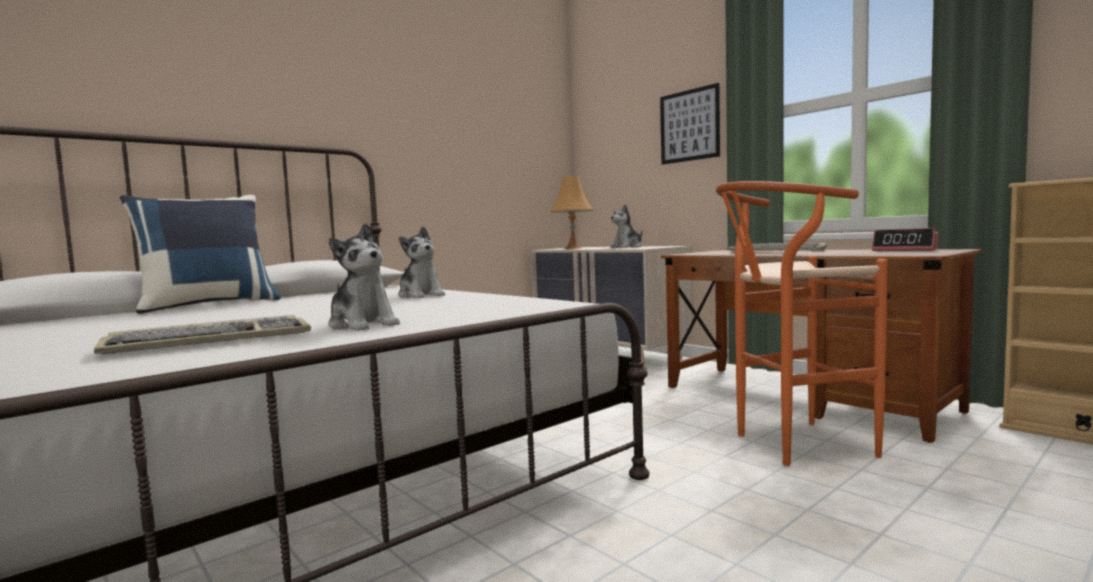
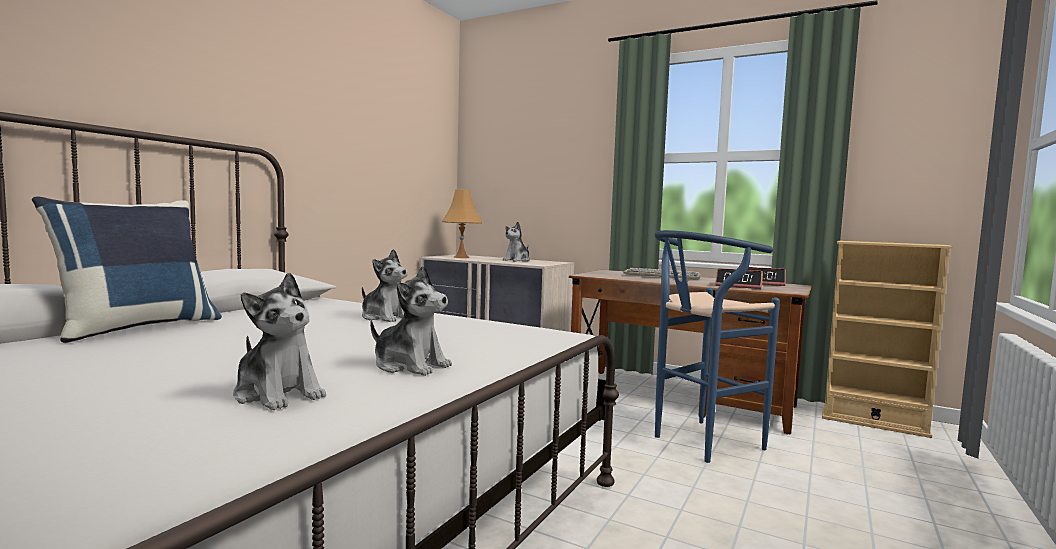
camera: 20 degrees left, 0 degrees up
keyboard [94,315,311,354] -> plush toy [233,273,326,410]
picture [660,83,720,165] -> none
orange stool [716,181,888,466] -> blue stool [655,230,780,463]
none -> alarm clock [715,268,763,289]

